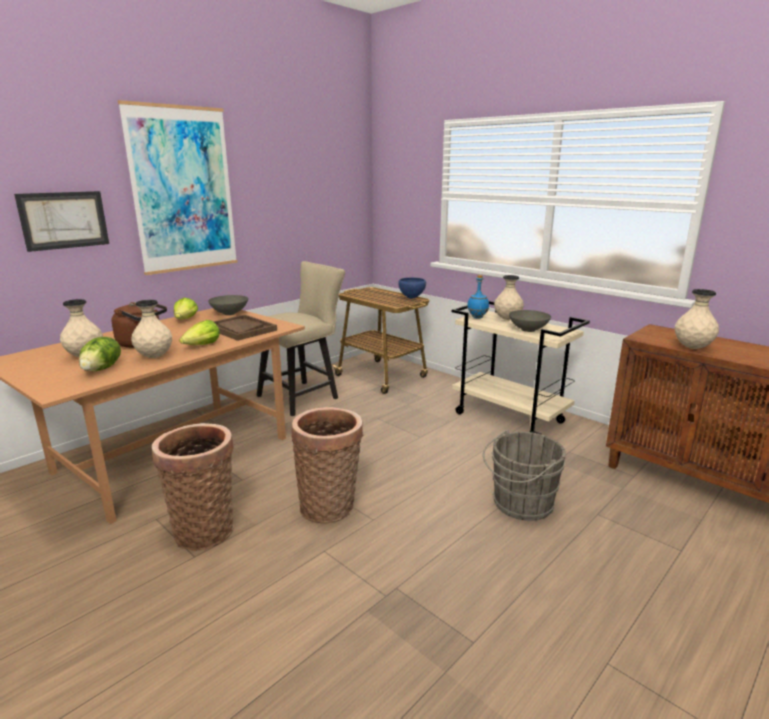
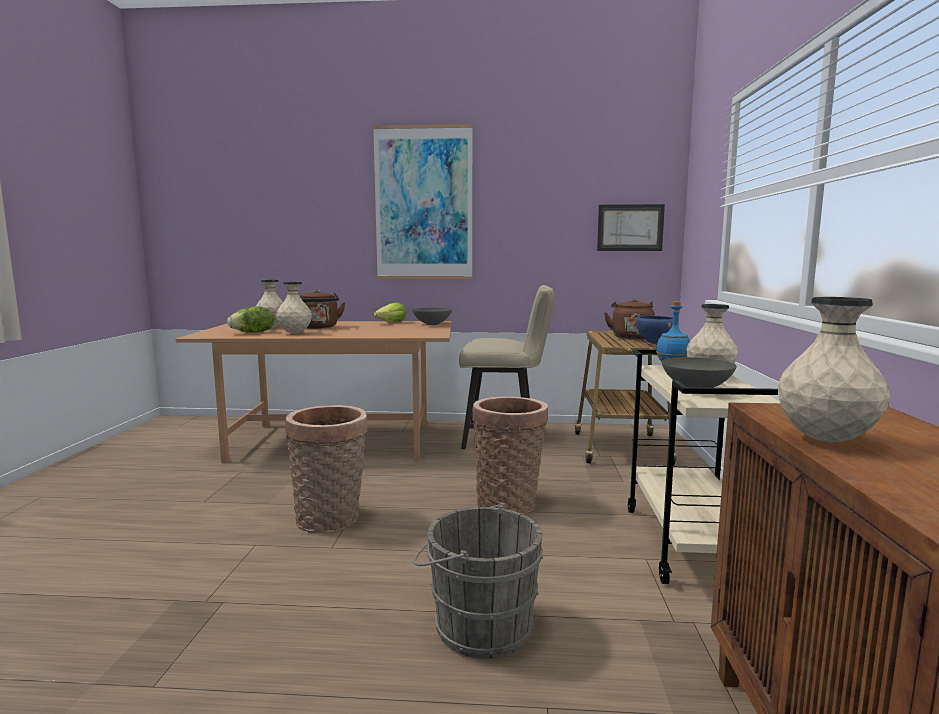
camera: 50 degrees right, 10 degrees down
picture [14,191,109,252] -> picture moved to [597,204,665,251]
basket [152,423,234,551] -> basket moved to [472,397,548,515]
lettuce [179,320,220,345] -> none
brown tray [213,315,277,341] -> none
none -> brown kettle [604,299,655,340]

